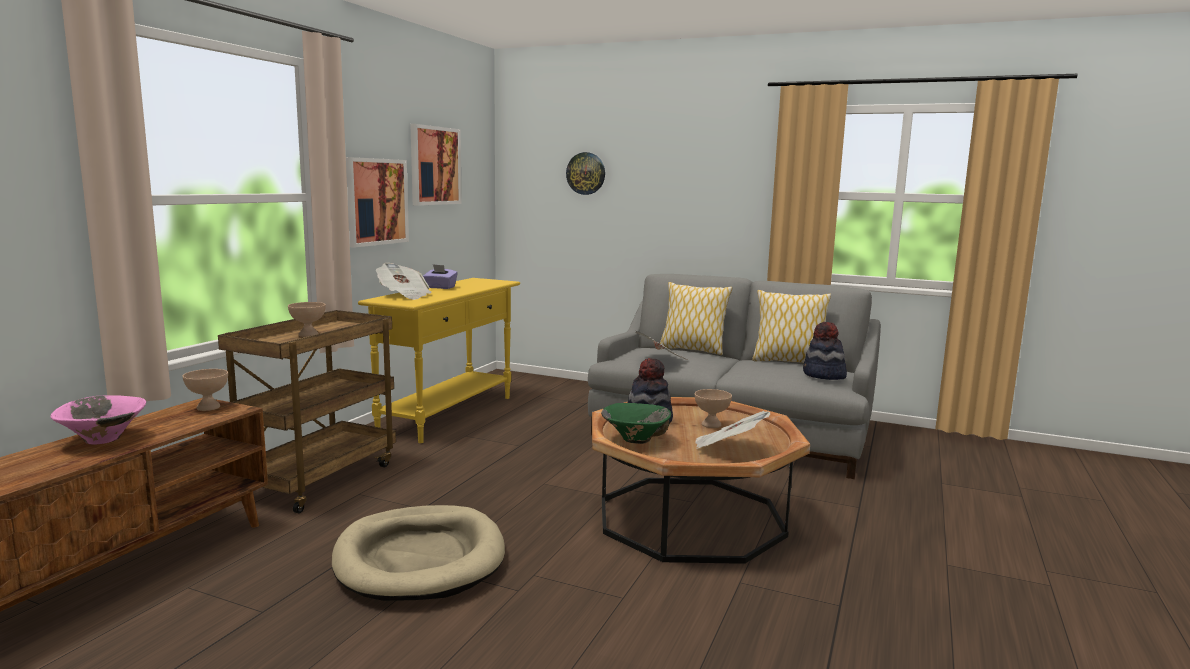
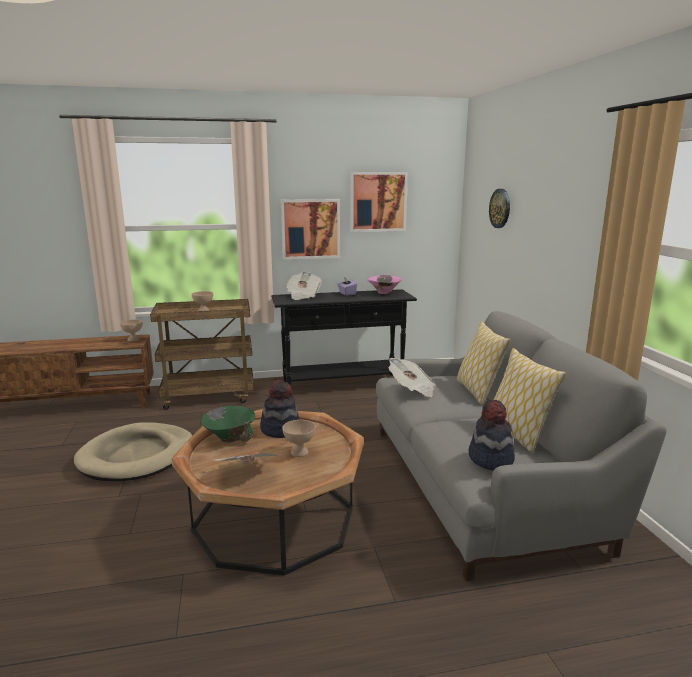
camera: 55 degrees right, 5 degrees up
pink bowl [50,395,146,445] -> pink bowl moved to [367,275,402,294]
yellow console table [358,278,520,443] -> black console table [271,289,417,385]

